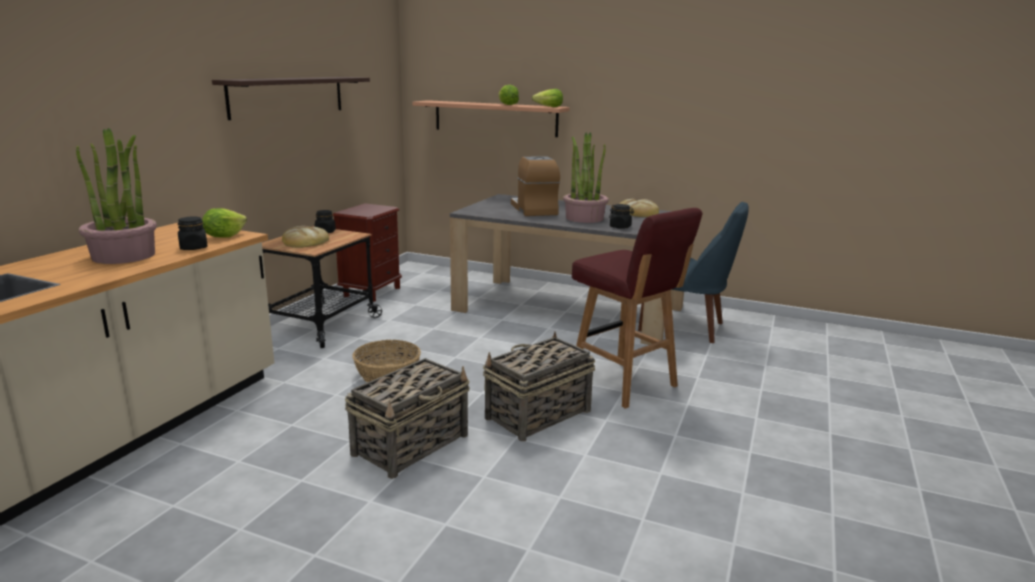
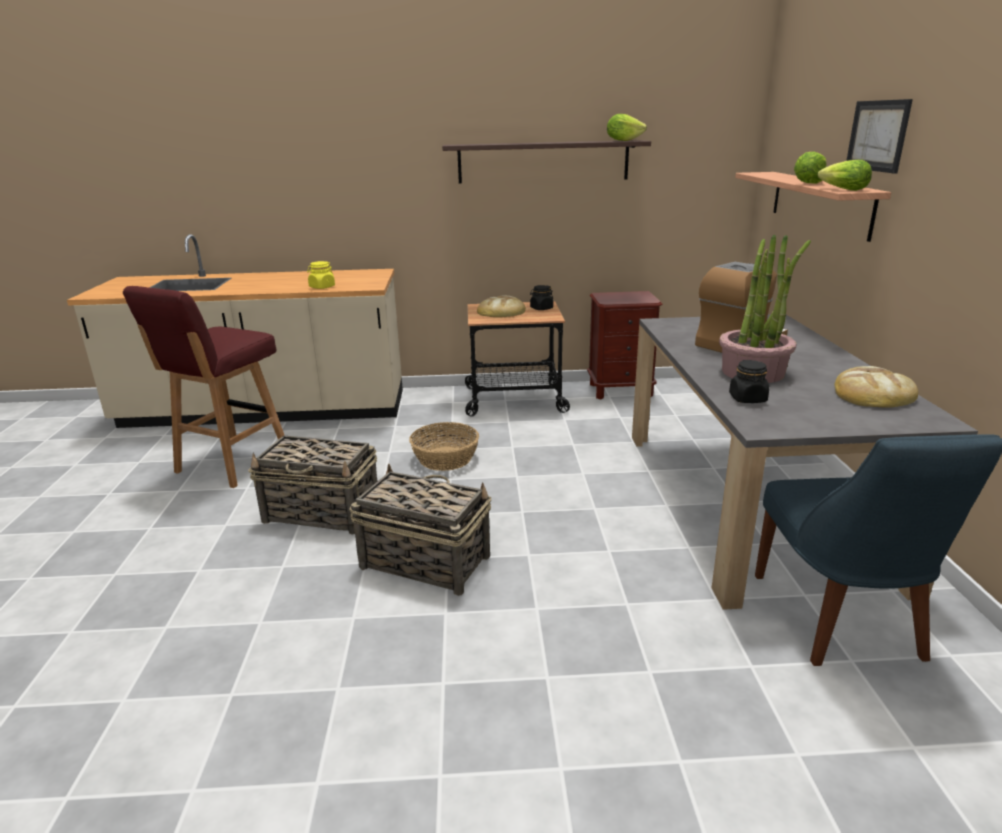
camera: 65 degrees right, 5 degrees up
potted plant [76,128,157,264] -> none
black jar [177,217,208,250] -> yellow jar [307,261,335,289]
lettuce [202,208,247,238] -> lettuce moved to [607,114,647,141]
red stool [572,208,703,409] -> red stool moved to [123,286,285,488]
none -> picture [846,99,913,174]

